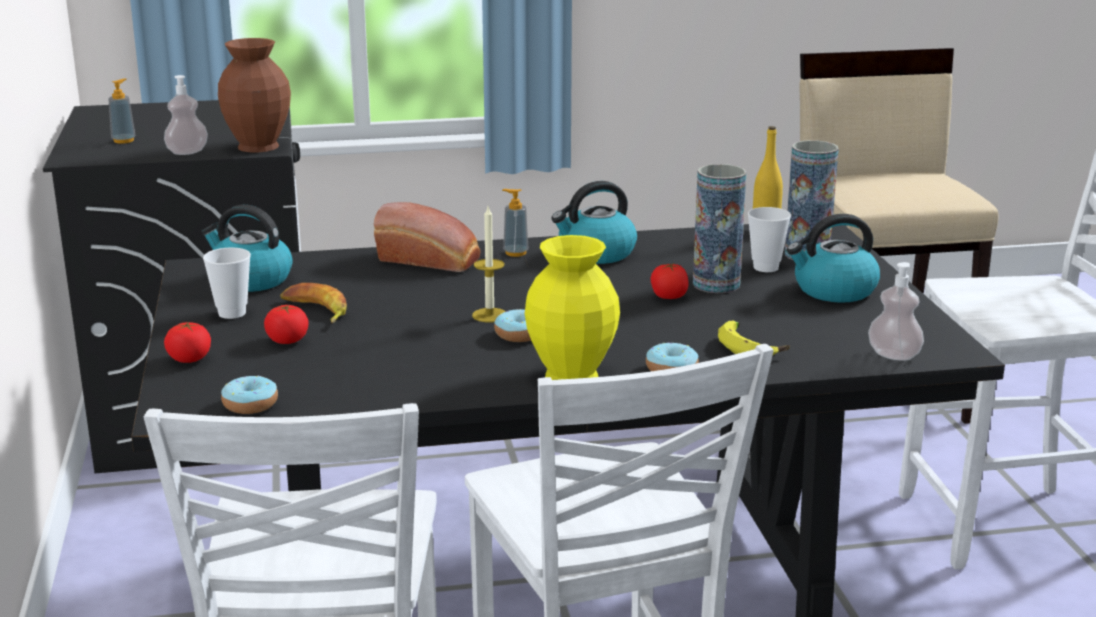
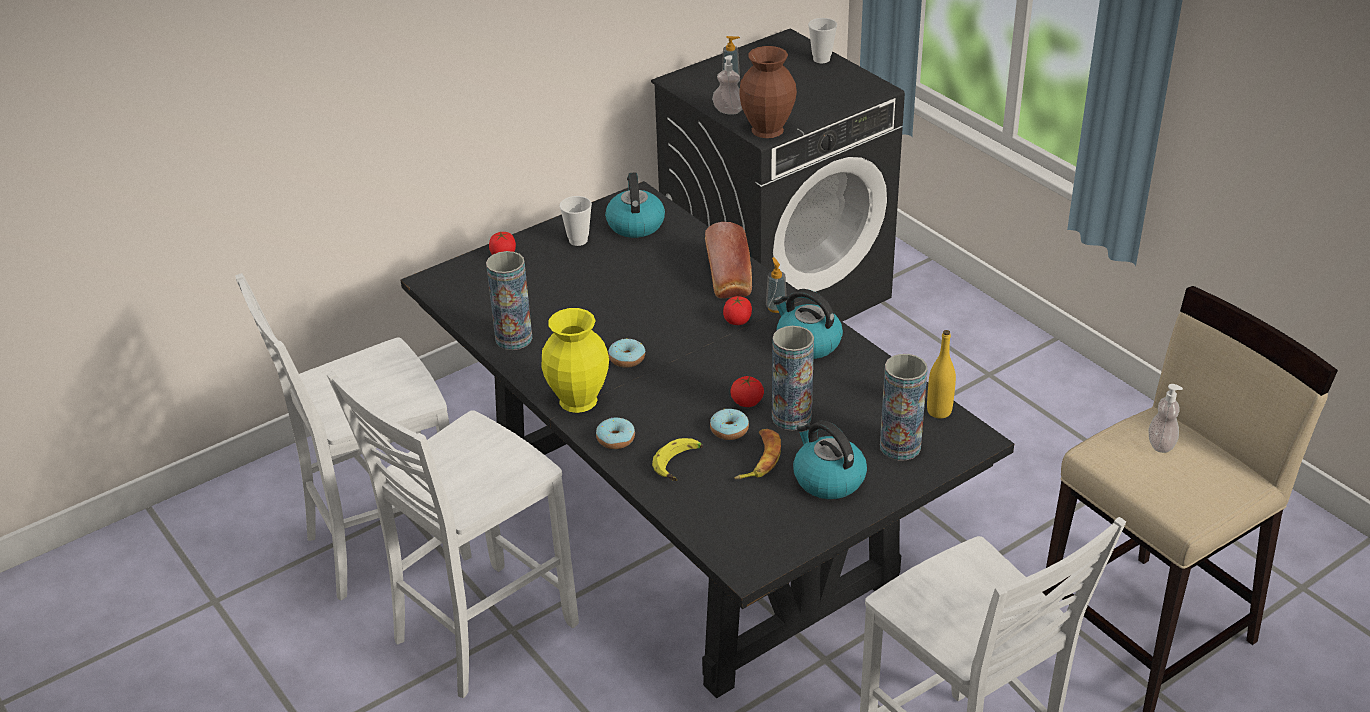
camera: 65 degrees right, 15 degrees up
donut [221,376,278,414] -> donut moved to [710,409,749,440]
tomato [264,305,309,344] -> tomato moved to [723,296,752,325]
banana [280,283,347,323] -> banana moved to [734,429,781,479]
candle [472,207,506,322] -> none
cup [748,207,791,272] -> cup moved to [808,18,837,63]
soap dispenser [868,262,924,361] -> soap dispenser moved to [1148,384,1183,453]
none -> vase [486,251,533,350]

